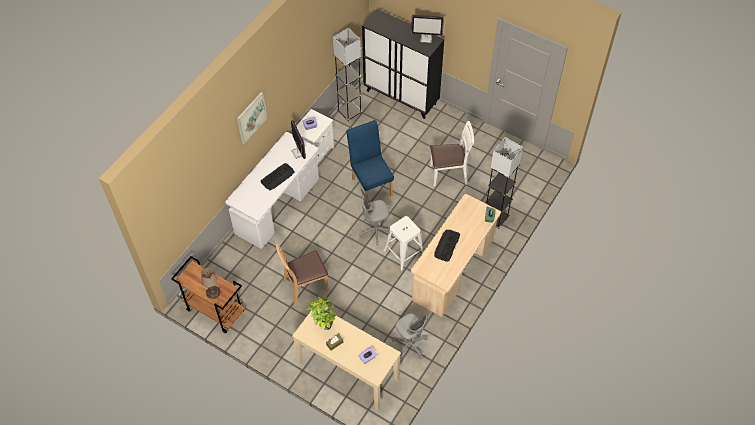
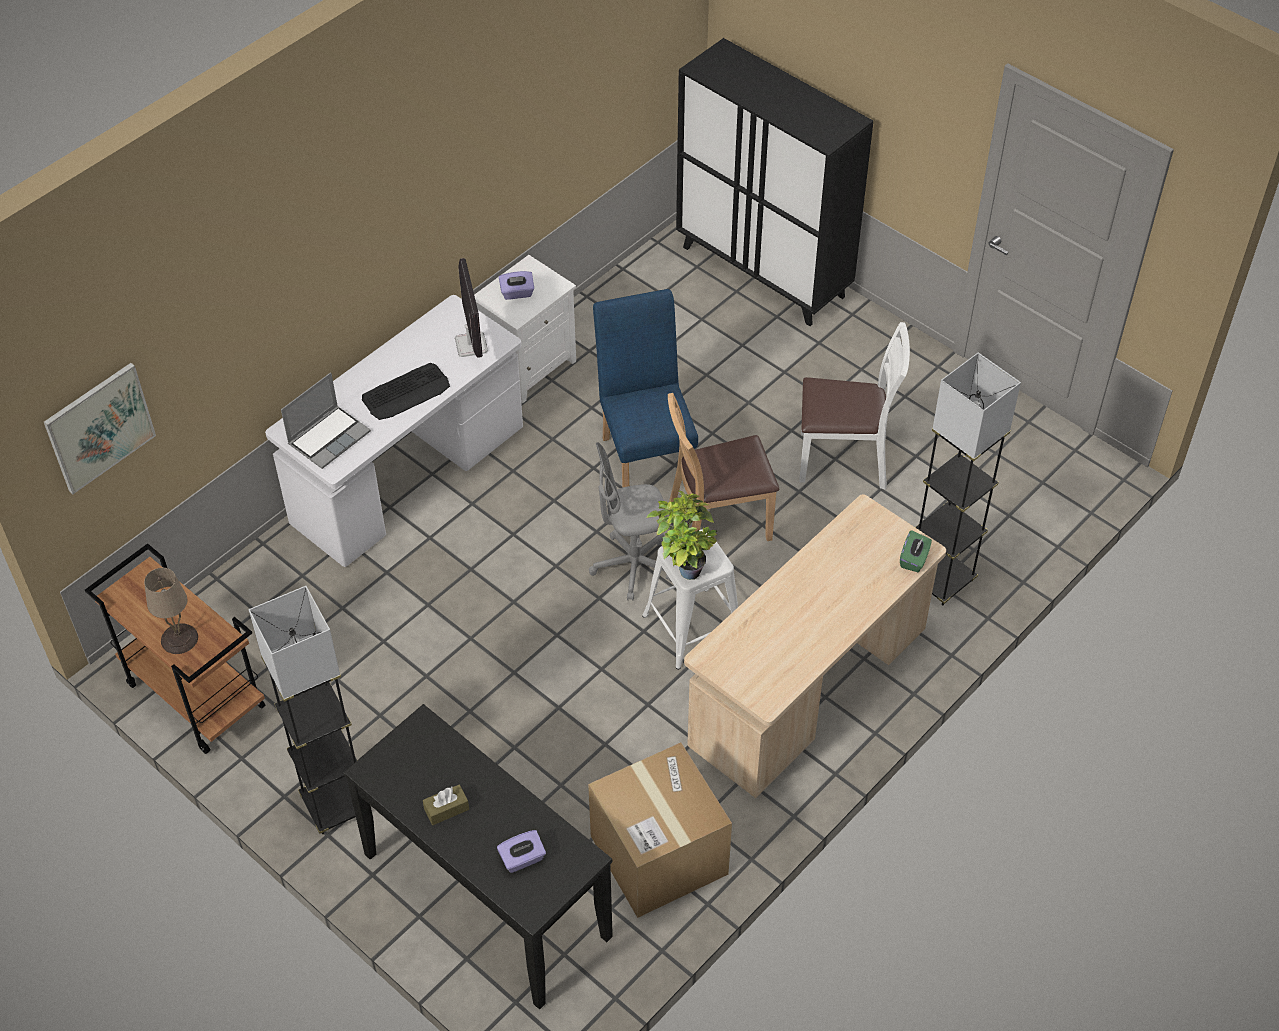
camera: 10 degrees right, 5 degrees down
picture [237,92,267,144] -> picture moved to [44,363,156,494]
brown chair [276,244,329,306] -> brown chair moved to [668,393,779,541]
beige console table [292,309,401,411] -> black console table [344,704,613,1009]
potted plant [306,296,336,330] -> potted plant moved to [647,490,717,580]
grey floor lamp [333,28,362,122] -> grey floor lamp moved to [249,586,357,834]
grey office chair [392,313,428,359] -> cardboard box [588,743,732,918]
monitor [411,15,444,43] -> none
keyboard [434,230,460,262] -> none
none -> laptop [281,372,371,469]

